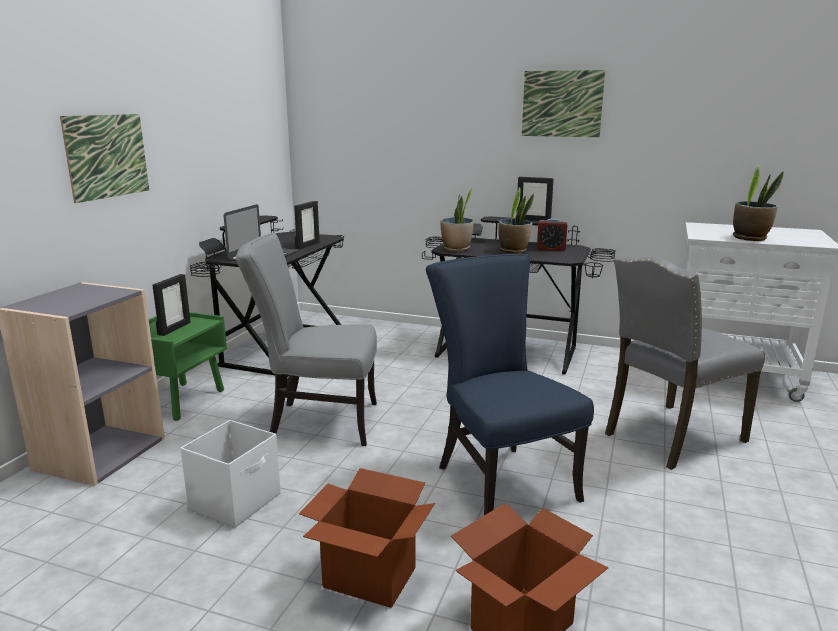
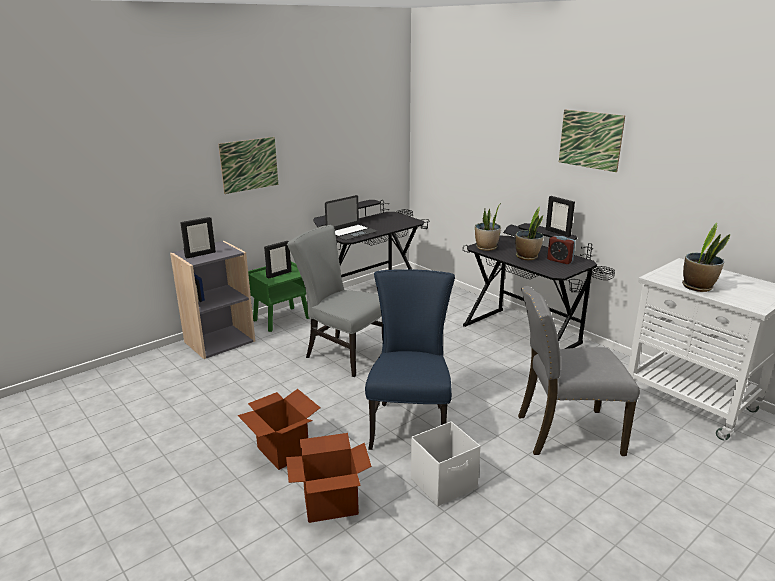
camera: 30 degrees right, 5 degrees up
white storage box [180,420,281,528] -> white storage box moved to [411,421,480,506]
picture frame [294,201,320,249] -> picture frame moved to [180,217,216,258]

